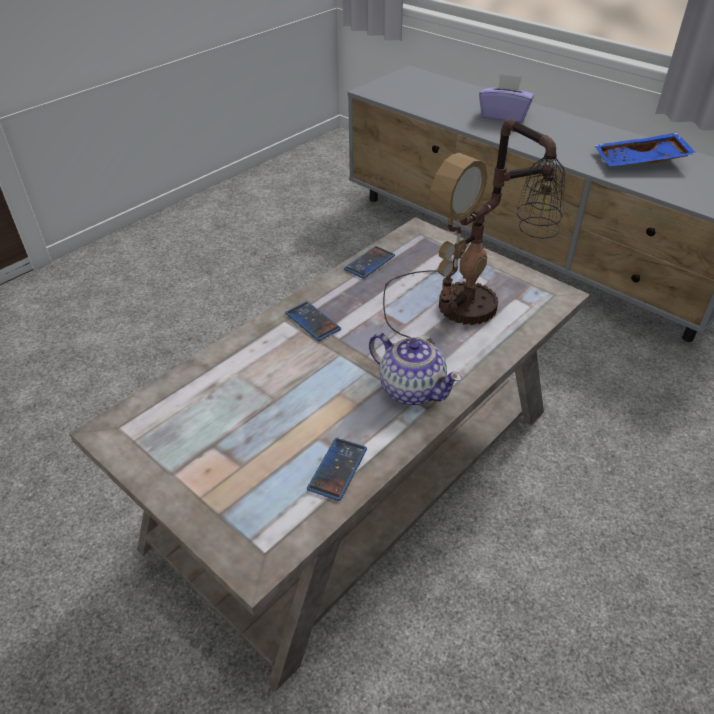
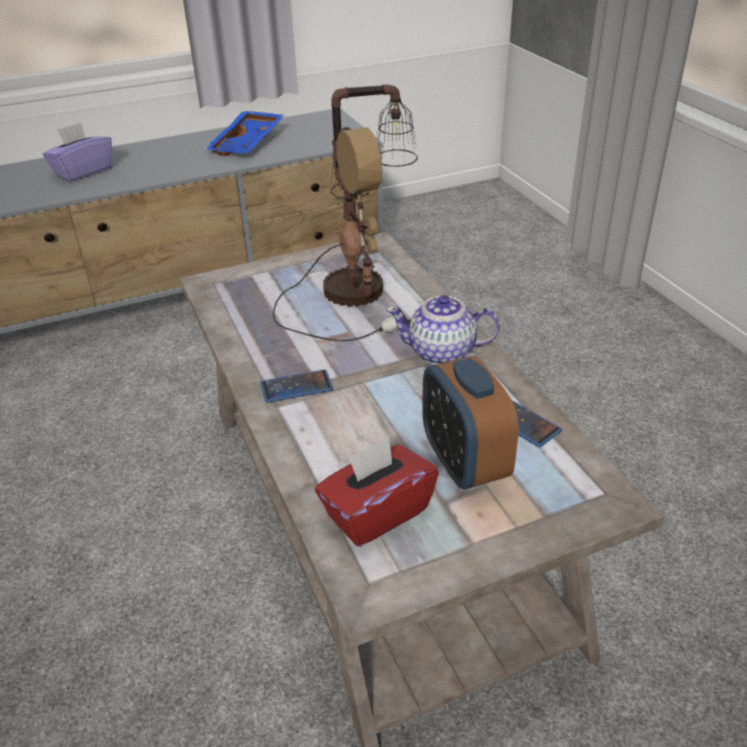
camera: 65 degrees left, 5 degrees down
phone [344,246,395,279] -> none
teapot [369,333,462,405] -> teapot turned 150 degrees counterclockwise [386,295,500,365]
none -> red tissue box [315,438,439,547]
none -> alarm clock [422,356,519,490]

